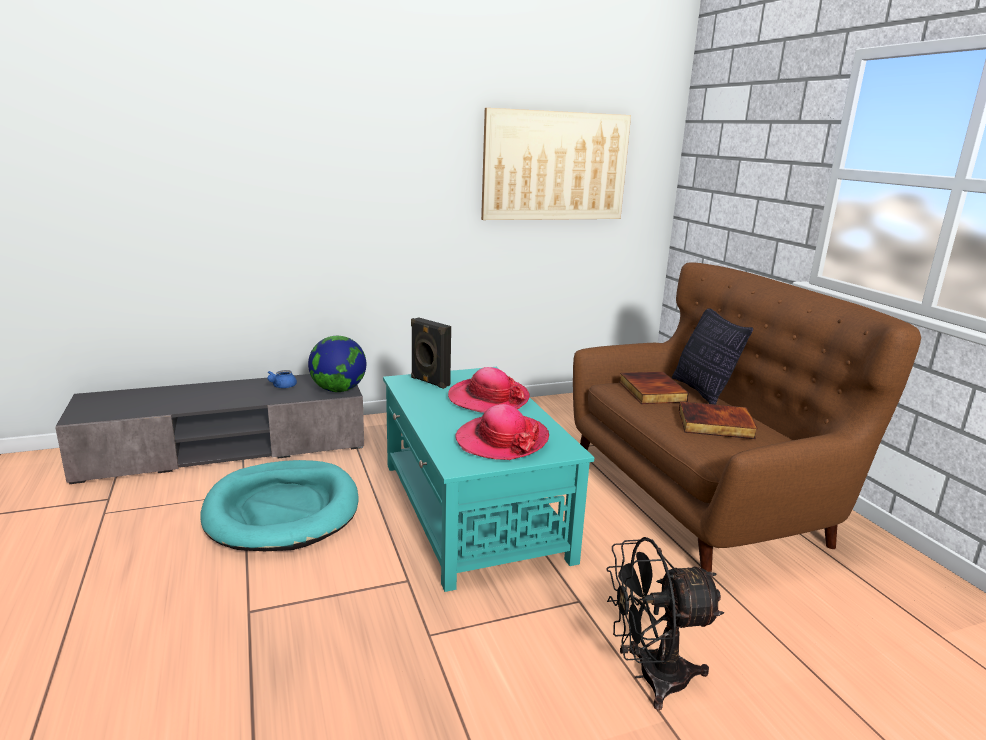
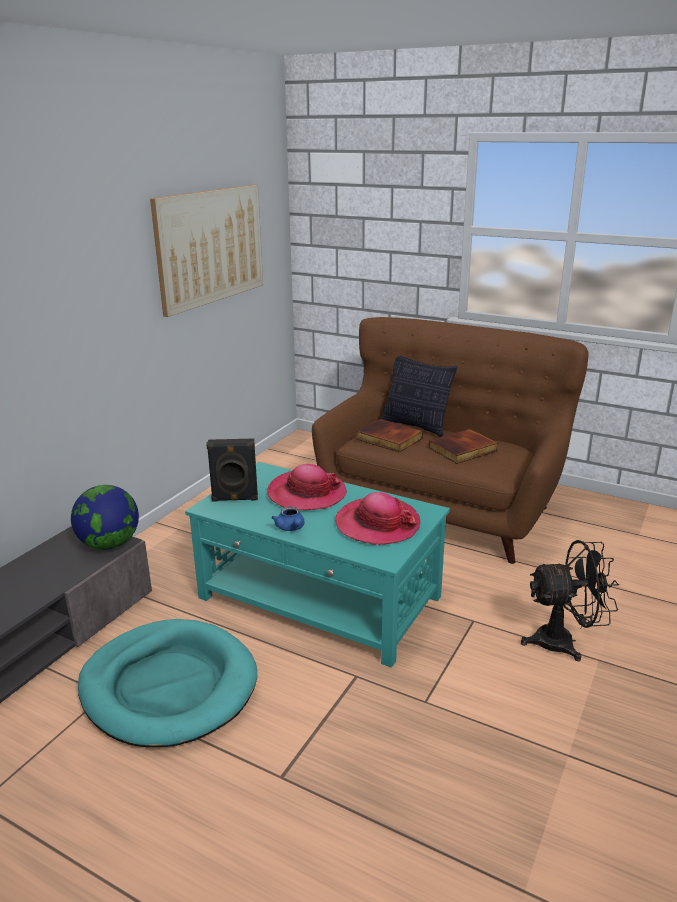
camera: 40 degrees left, 5 degrees up
blue teapot [267,370,297,388] -> blue teapot moved to [271,507,305,531]
black fan [606,537,724,710] -> black fan turned 135 degrees counterclockwise [521,540,619,662]

